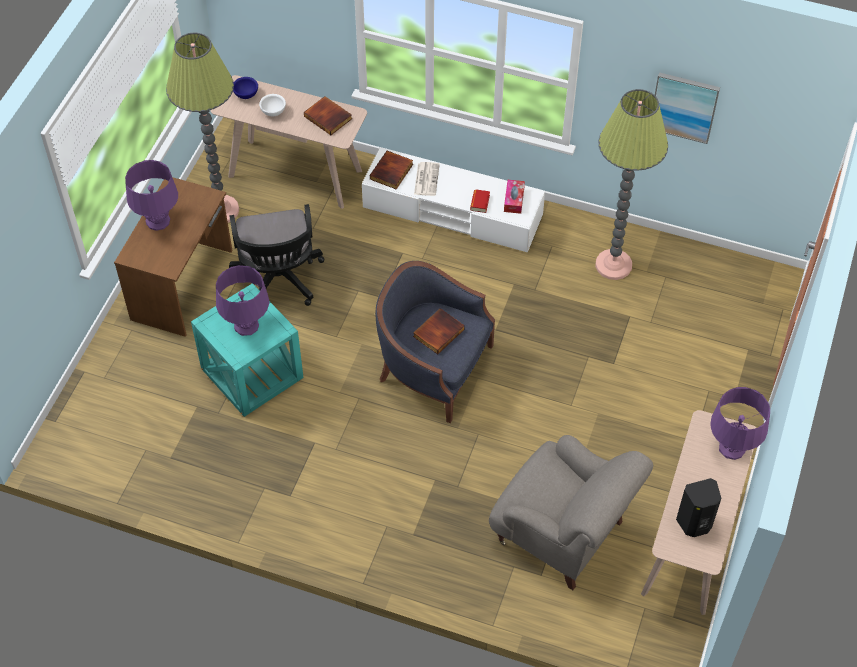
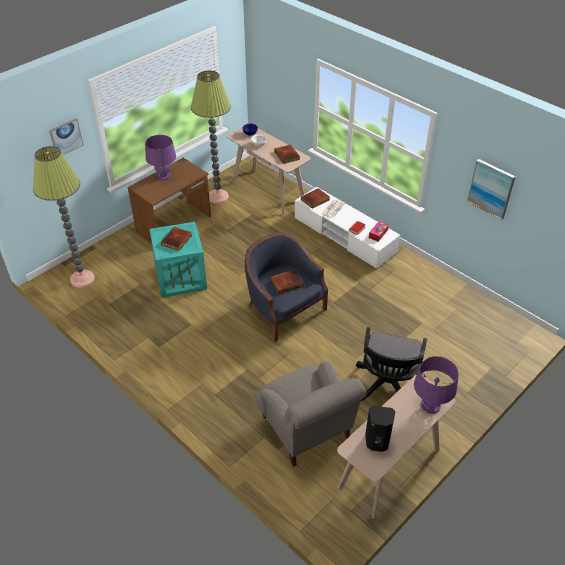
camera: 25 degrees right, 10 degrees down
purple table lamp [216,265,269,336] -> book [161,227,192,251]
black office chair [229,204,324,306] -> black office chair moved to [356,327,427,401]
floor lamp [595,89,668,280] -> floor lamp moved to [33,146,95,288]
none -> picture [49,118,84,155]

